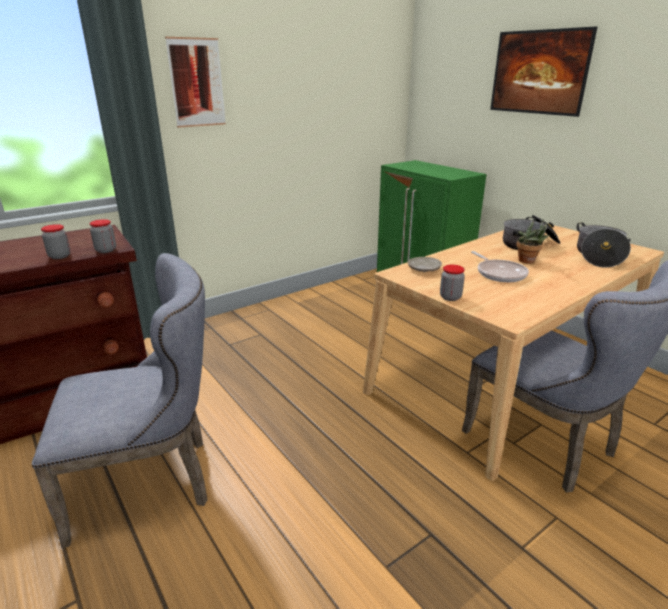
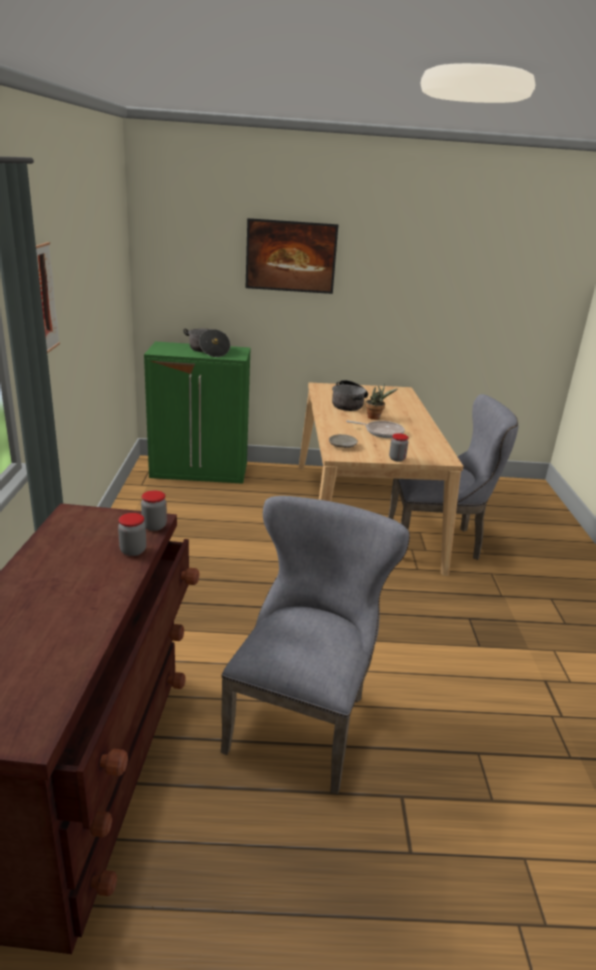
camera: 55 degrees left, 0 degrees up
cooking pot [577,222,631,268] -> cooking pot moved to [183,328,231,357]

